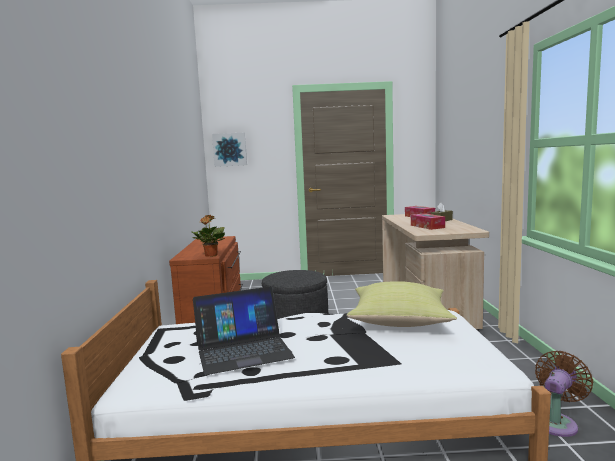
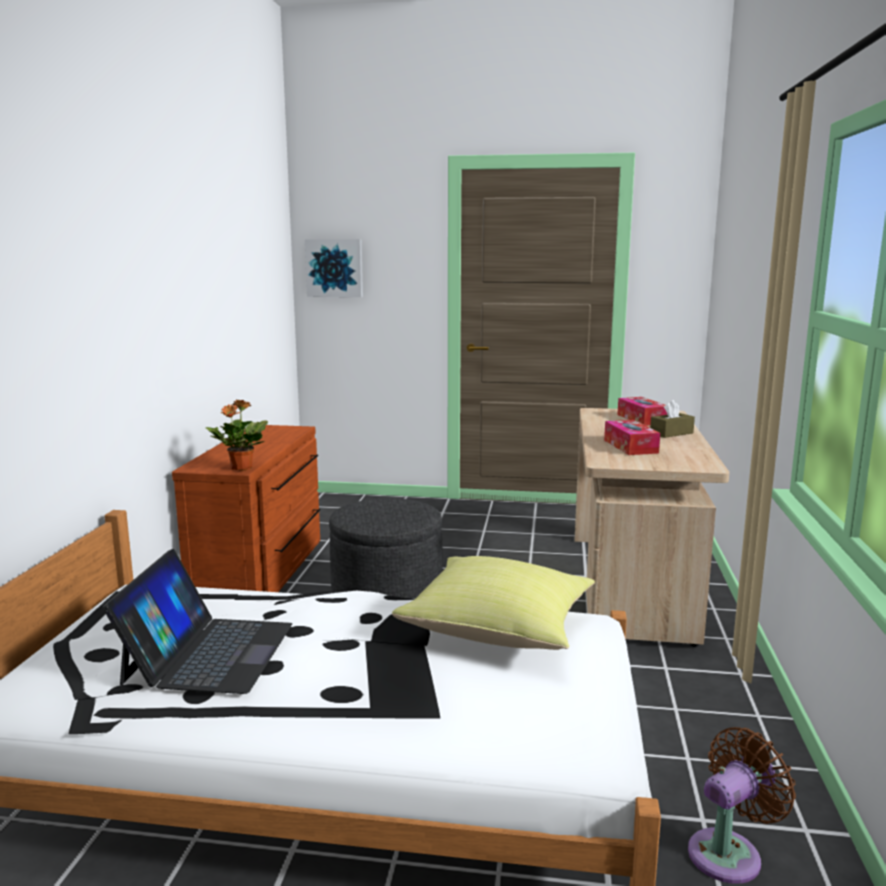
camera: 10 degrees right, 5 degrees up
laptop [193,287,295,375] -> laptop turned 75 degrees counterclockwise [103,549,292,694]

